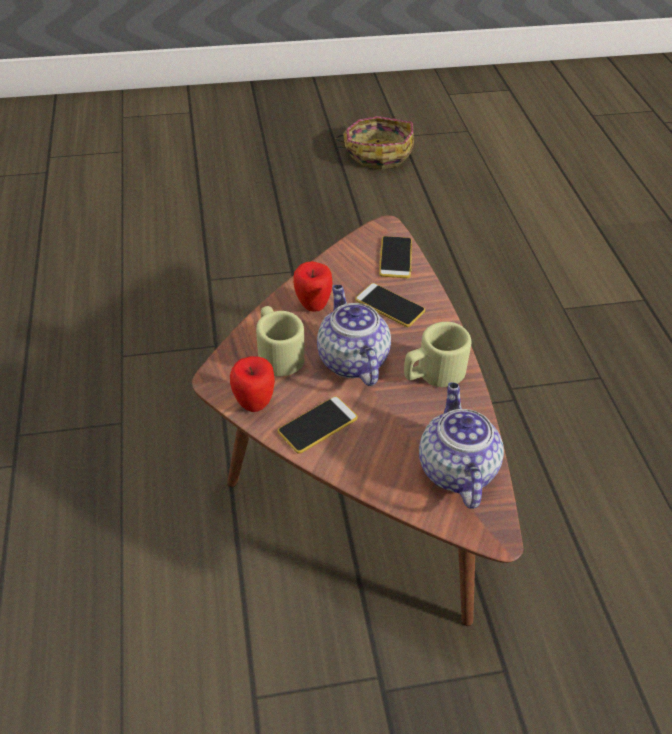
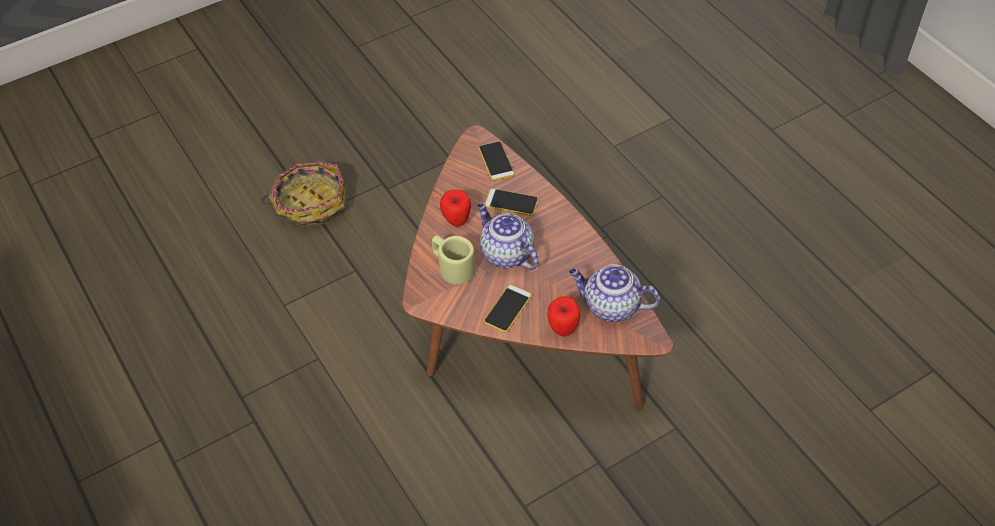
camera: 20 degrees left, 5 degrees up
apple [230,356,275,412] -> apple moved to [547,296,580,336]
basket [336,116,414,170] -> basket moved to [261,162,346,227]
beige mug [404,322,472,387] -> none
teapot [419,382,504,509] -> teapot turned 45 degrees counterclockwise [569,264,660,322]

